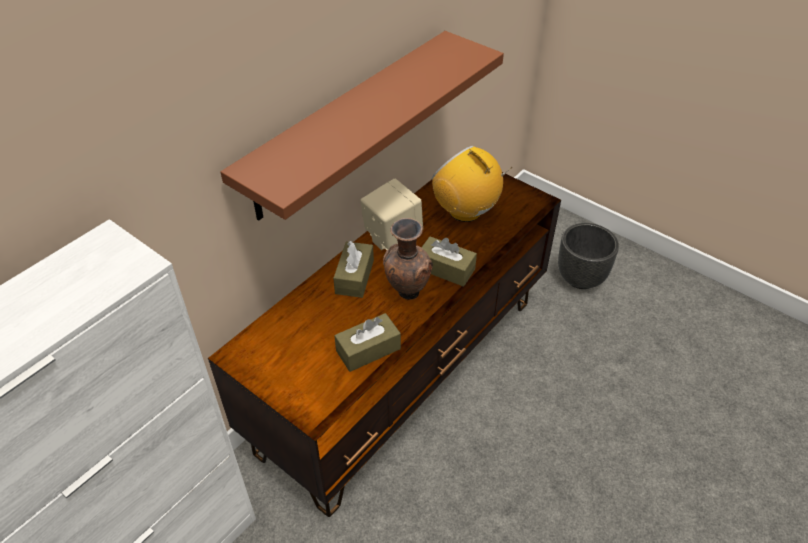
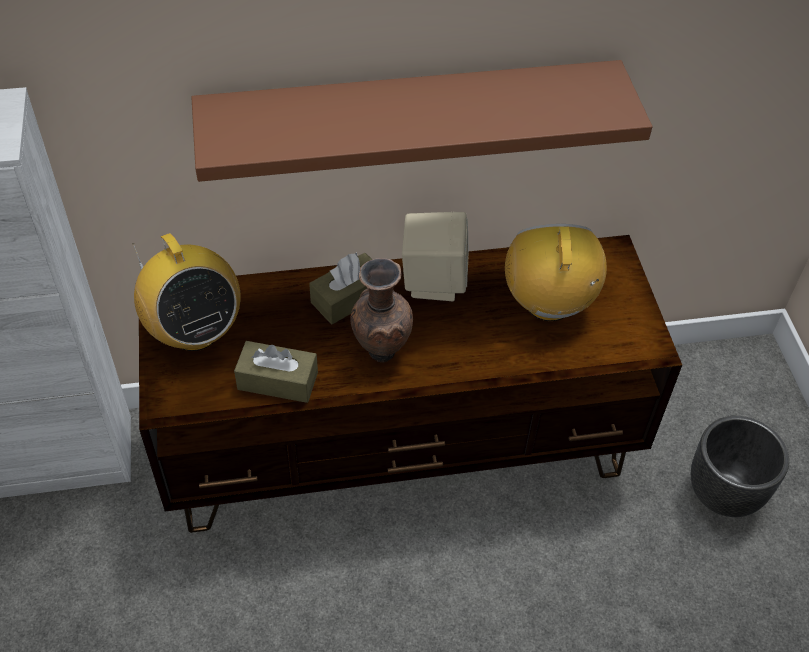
camera: 40 degrees right, 5 degrees up
brown tissue box [421,236,477,287] -> none
none -> radio [133,233,241,351]

